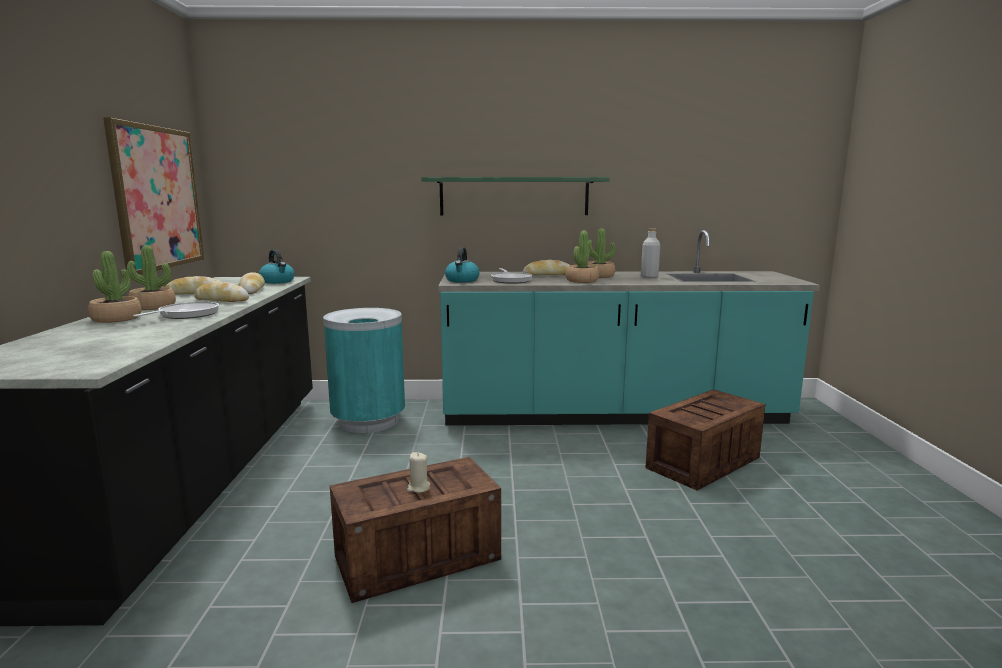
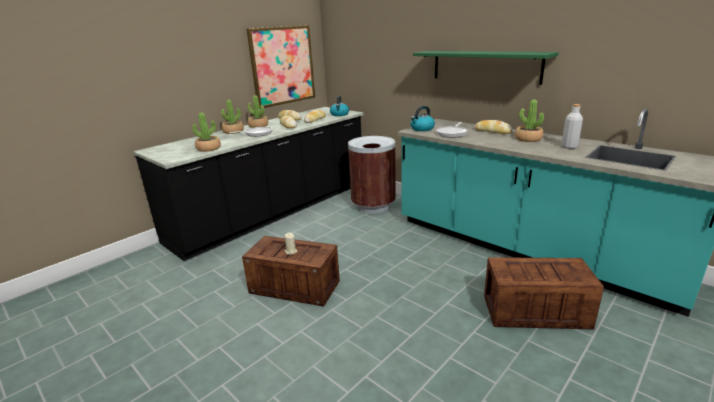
camera: 45 degrees right, 10 degrees up
turquoise trash can [323,308,405,433] -> brown trash can [348,136,396,214]
potted plant [566,231,599,283] -> potted plant moved to [192,113,221,152]

